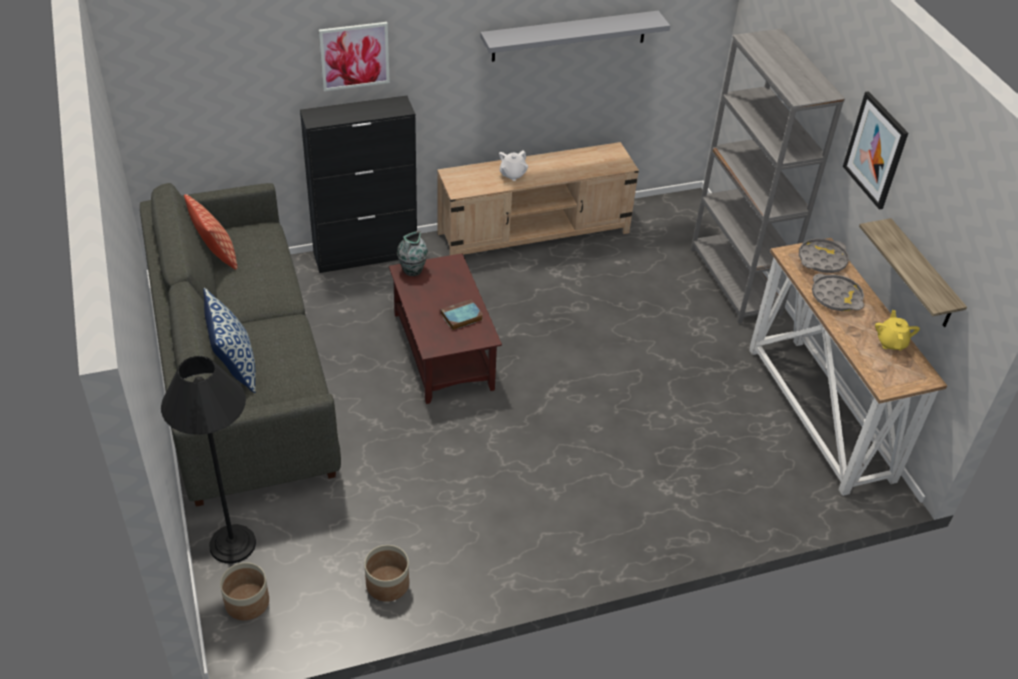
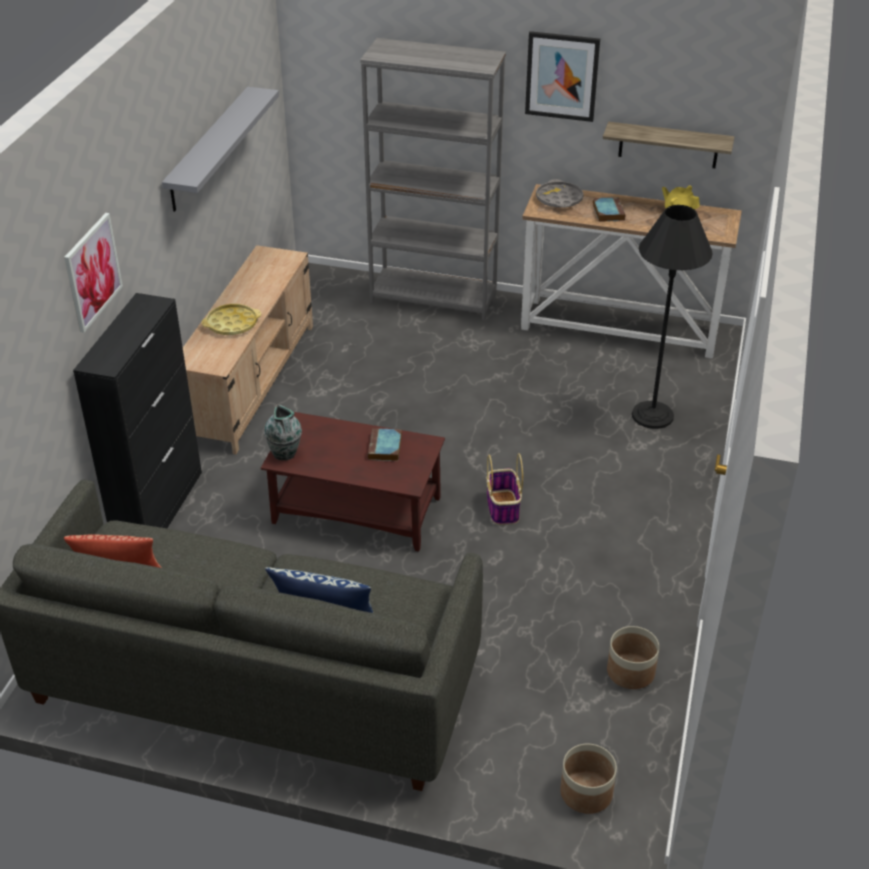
camera: 55 degrees left, 5 degrees down
black floor lamp [161,356,256,564] -> black floor lamp moved to [632,205,713,429]
white teapot [499,150,528,181] -> yellow tray [202,304,261,335]
grey tray [812,274,864,311] -> book [593,197,625,222]
none -> basket [487,453,523,525]

